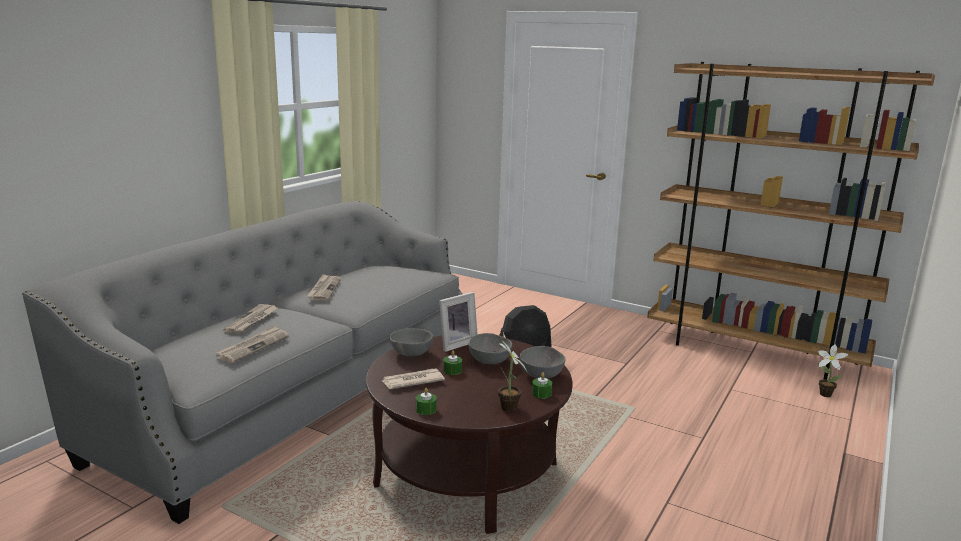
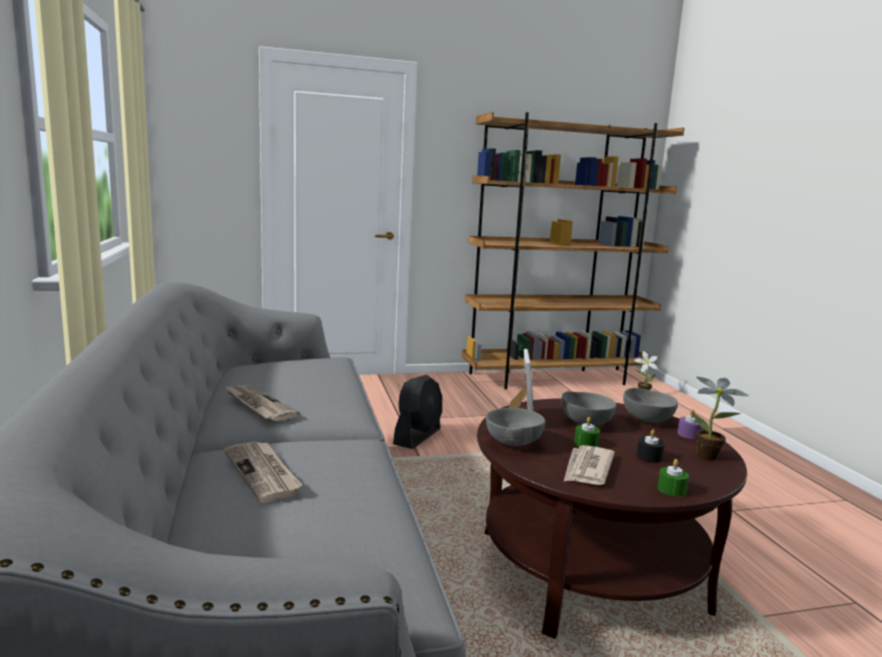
camera: 45 degrees left, 5 degrees down
newspaper [215,325,289,363] -> none
green candle [532,373,552,399] -> purple candle [677,409,703,439]
none -> black candle [637,429,665,463]

